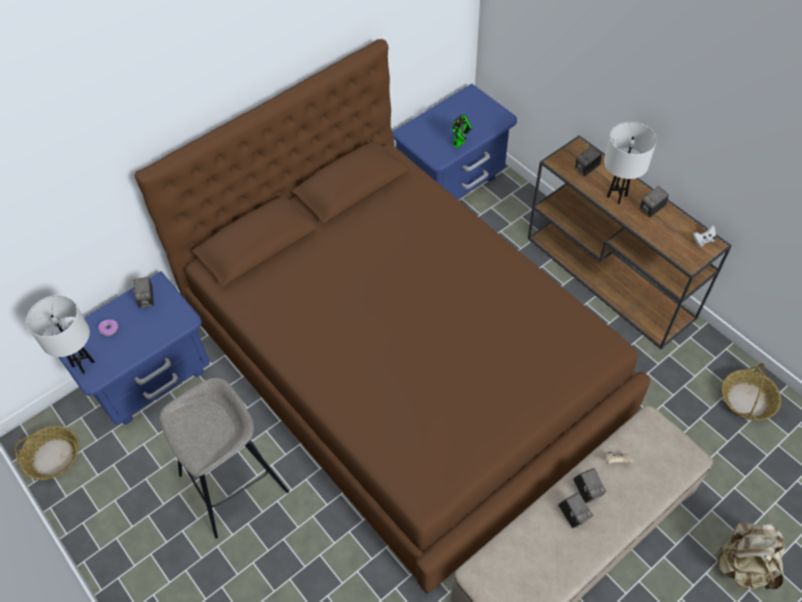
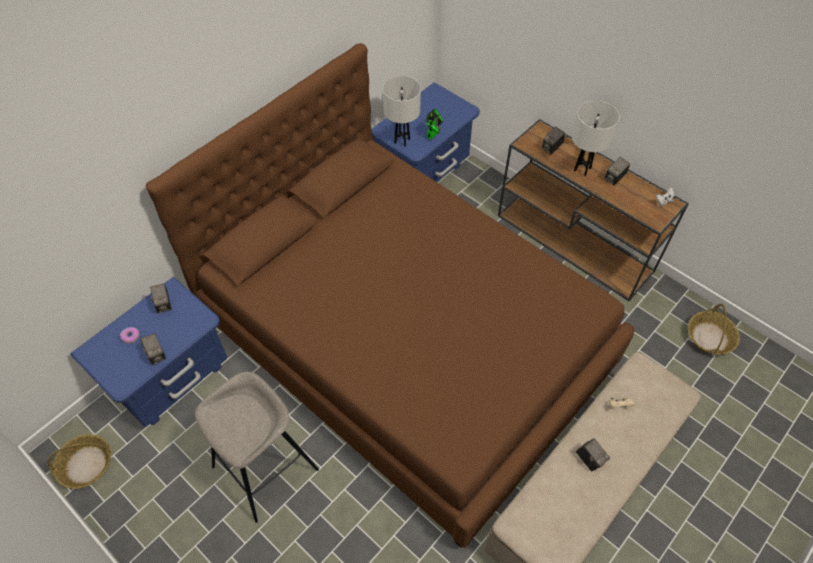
camera: 10 degrees left, 0 degrees up
white table lamp [26,295,95,374] -> white table lamp moved to [383,76,421,147]
camera [573,468,606,503] -> camera moved to [140,333,166,365]
beige backpack [715,522,785,589] -> none

